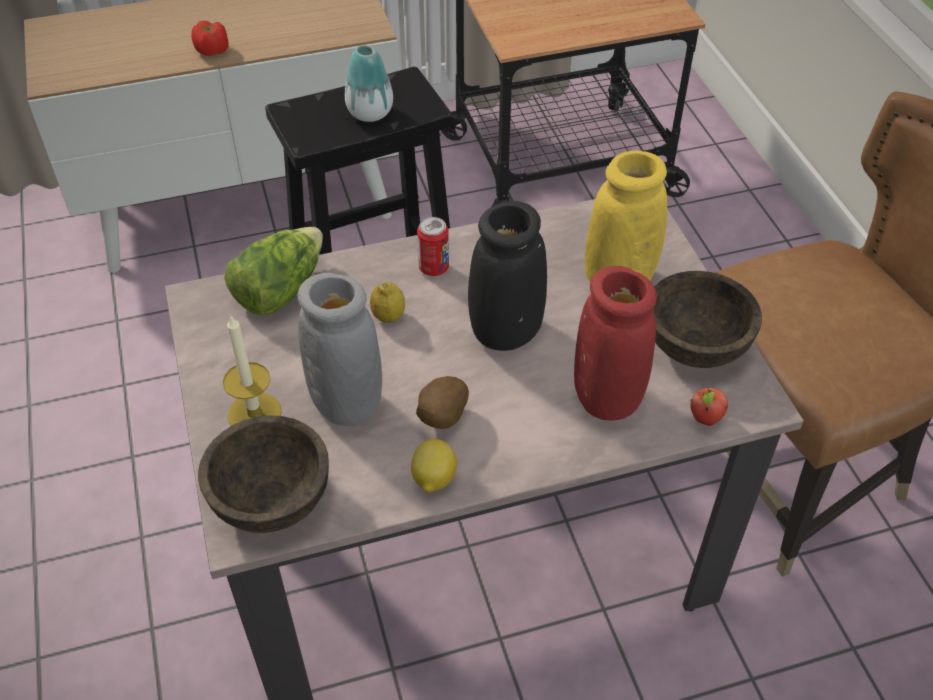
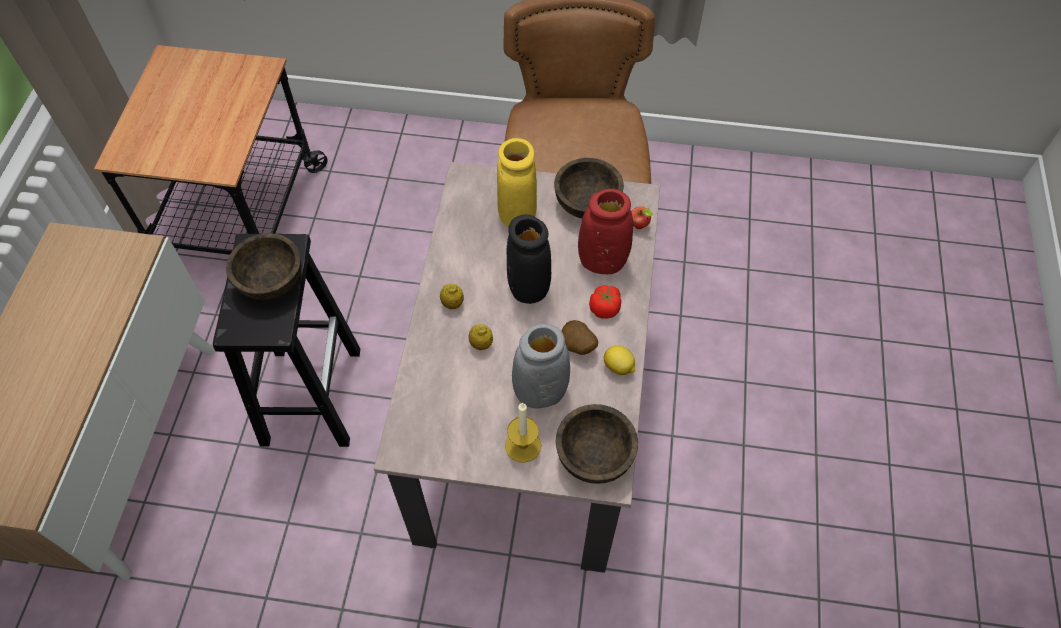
camera: 65 degrees left, 10 degrees up
tomato [191,21,229,56] -> tomato moved to [589,285,621,319]
lettuce [224,227,323,315] -> none
vase [345,45,393,122] -> brown bowl [226,233,301,300]
can [417,217,449,276] -> lemon [440,284,464,309]

